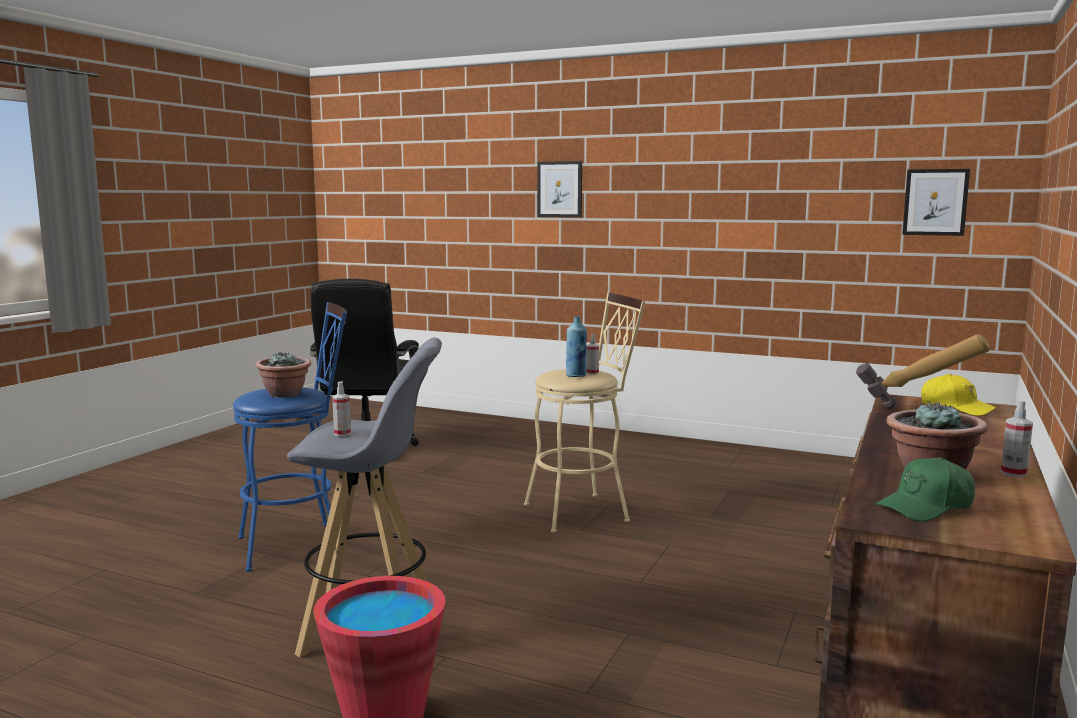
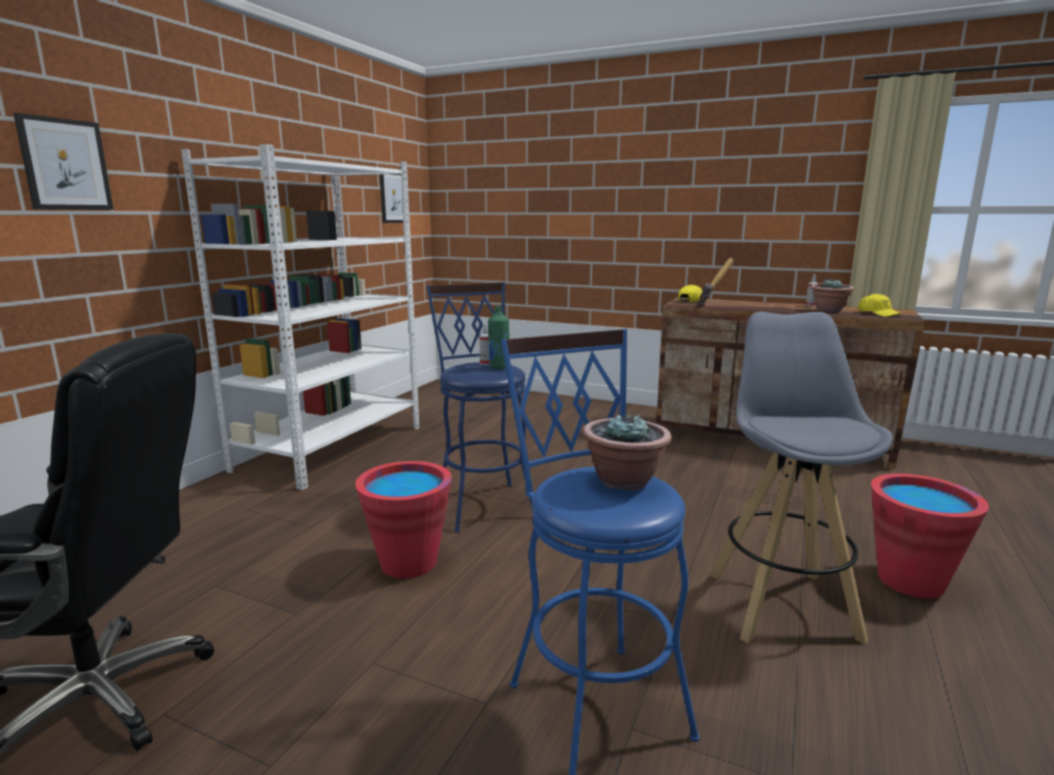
camera: 90 degrees left, 5 degrees up
spray bottle [332,381,351,436] -> none
beige stool [524,292,645,533] -> blue stool [426,282,533,533]
blue bottle [566,316,587,377] -> green bottle [488,306,509,370]
green cap [876,457,975,522] -> yellow cap [858,293,902,317]
none -> white bookcase [181,144,419,490]
none -> red bucket [355,461,452,579]

